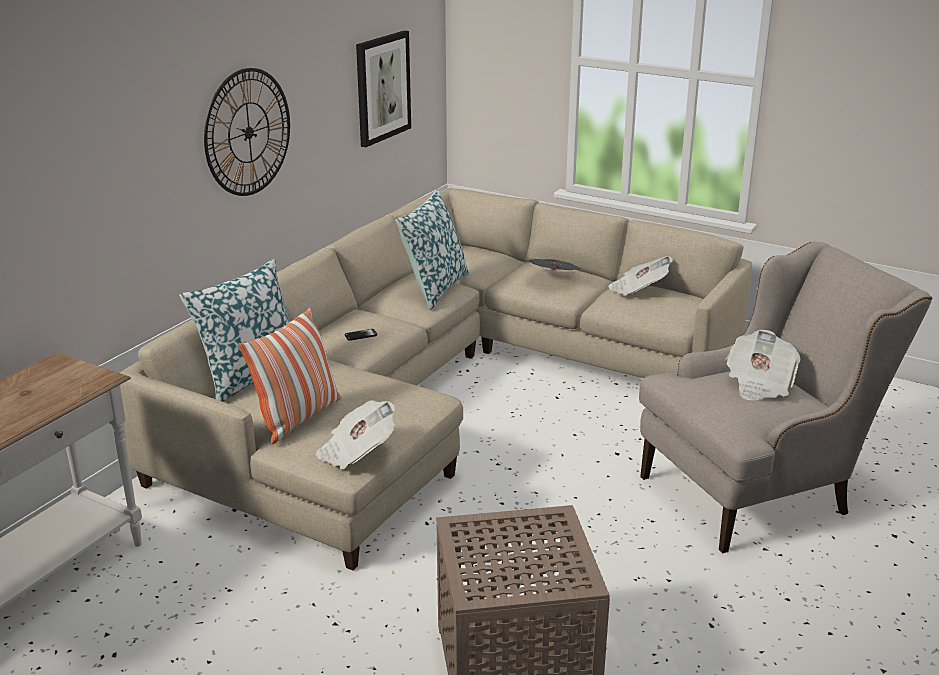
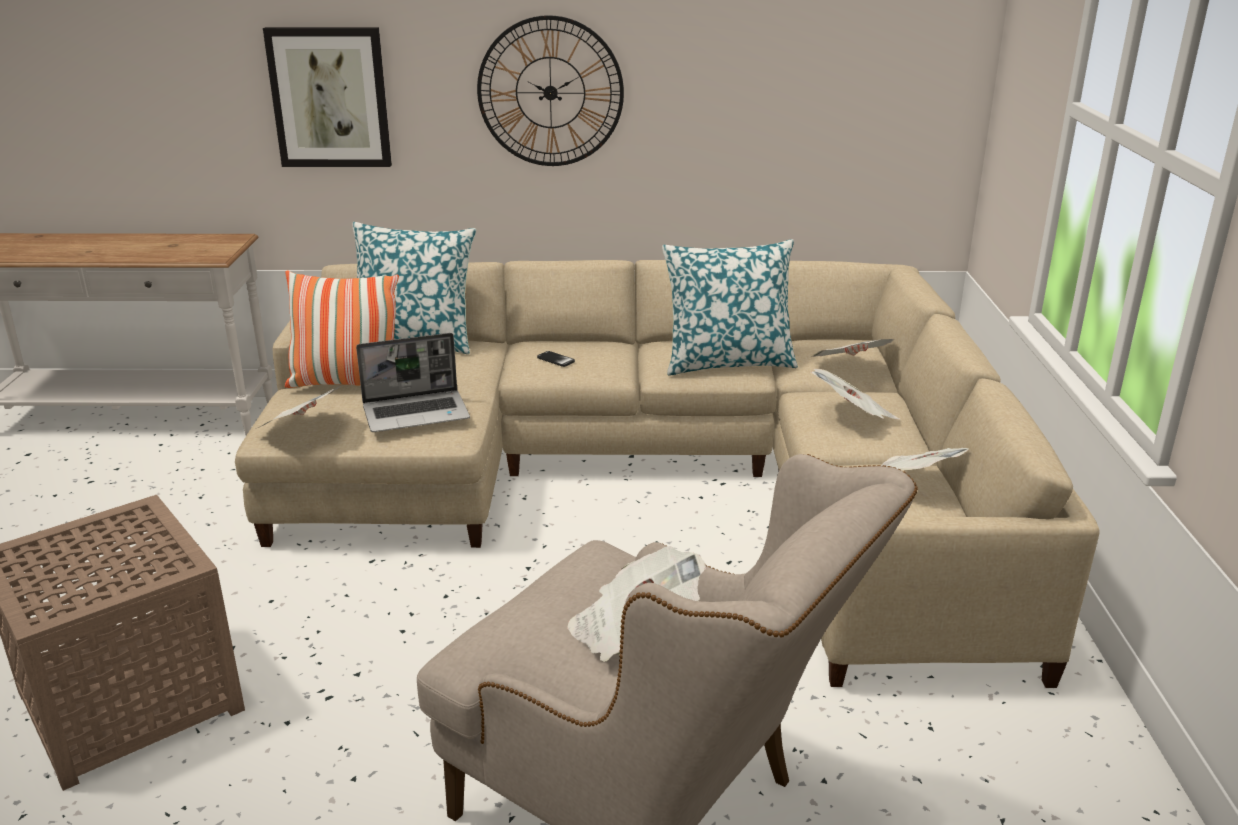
camera: 60 degrees right, 0 degrees up
picture [356,31,411,147] -> picture moved to [263,27,392,167]
none -> laptop [356,333,470,432]
none -> newspaper [811,339,894,357]

